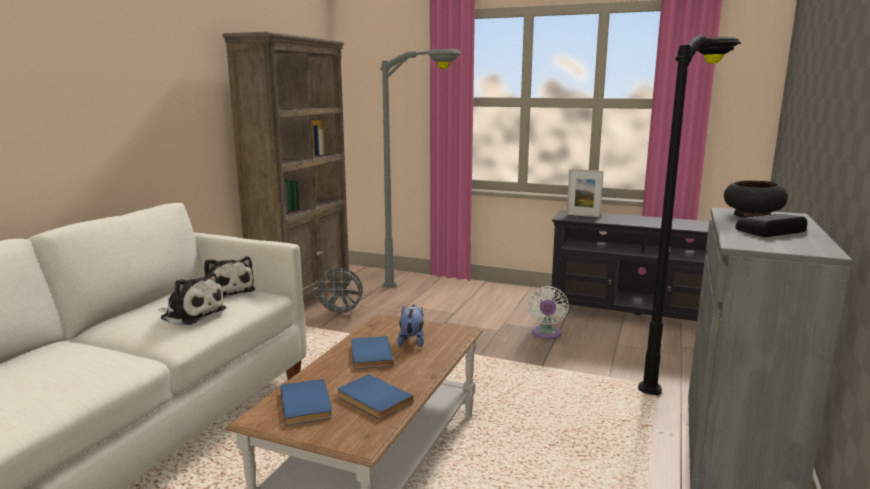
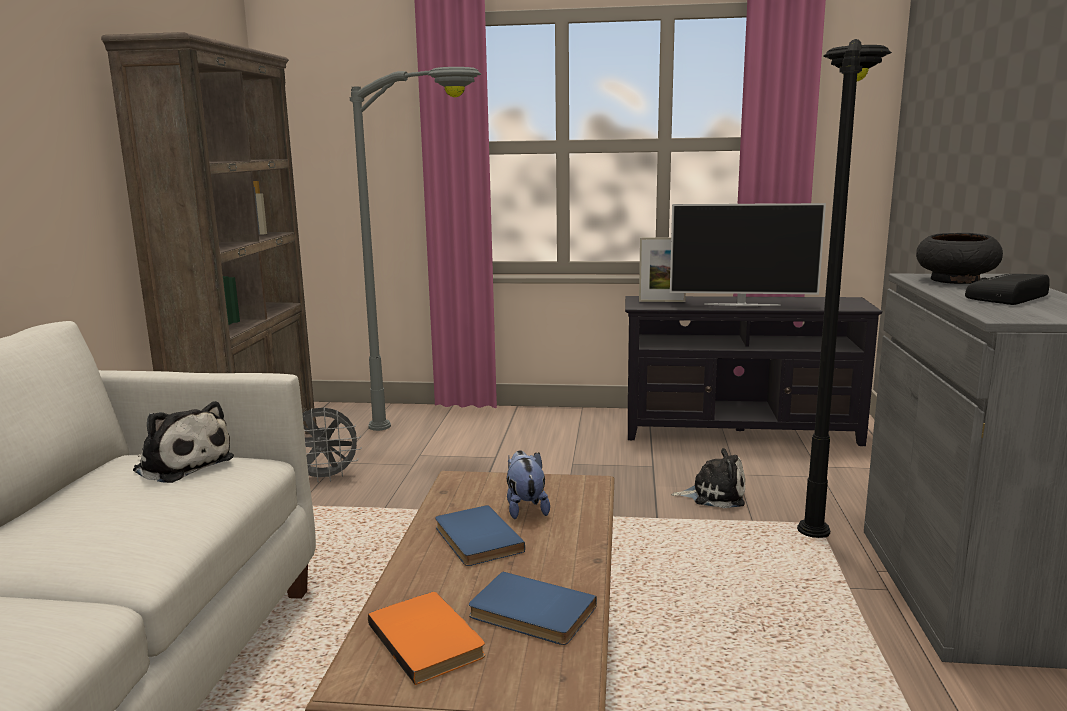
camera: 15 degrees left, 0 degrees up
plush toy [158,272,226,325] -> plush toy moved to [671,448,745,508]
blue book [280,379,332,426] -> orange book [368,592,485,685]
white fan [528,286,569,339] -> none
none -> television [670,203,826,306]

